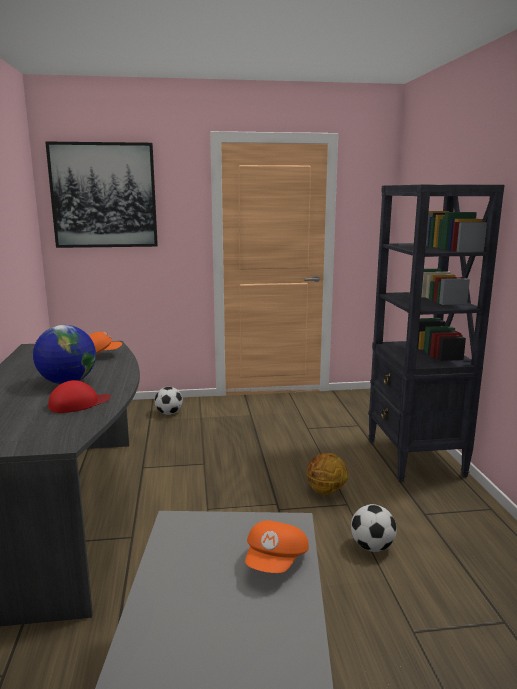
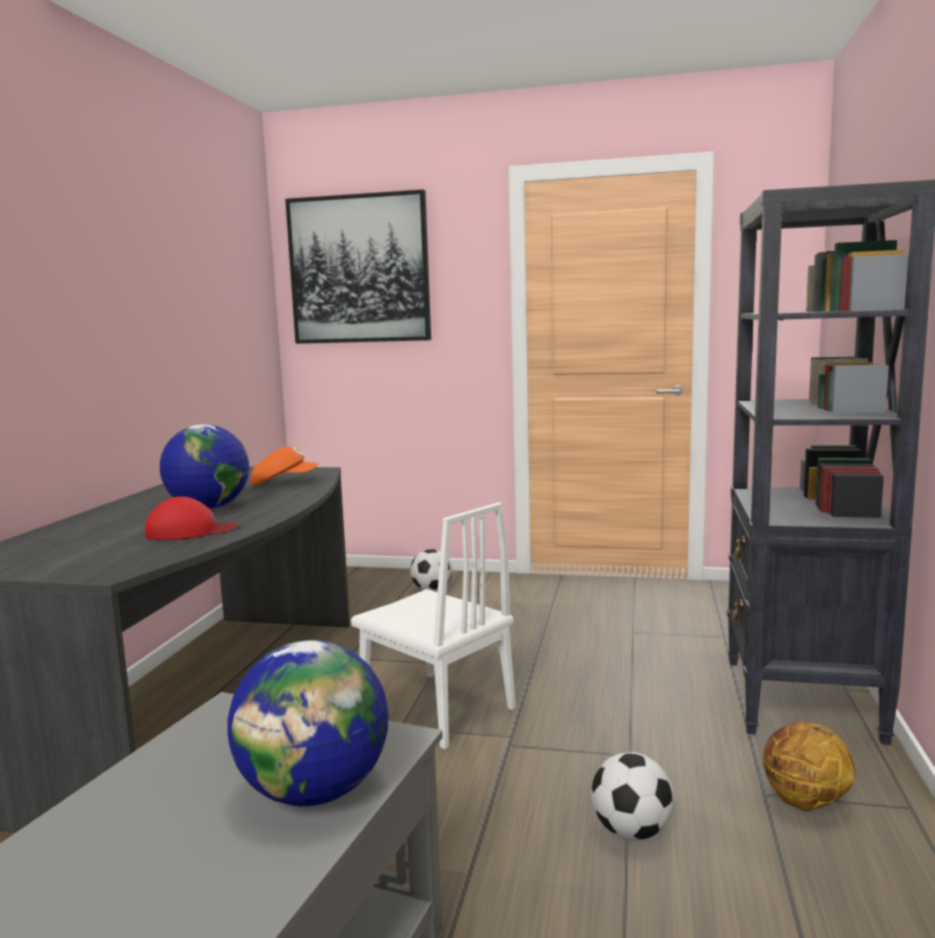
camera: 20 degrees right, 5 degrees down
orange cap [245,520,309,573] -> globe [227,640,389,806]
basketball [306,453,348,495] -> basketball moved to [763,722,855,811]
none -> white chair [351,502,516,749]

